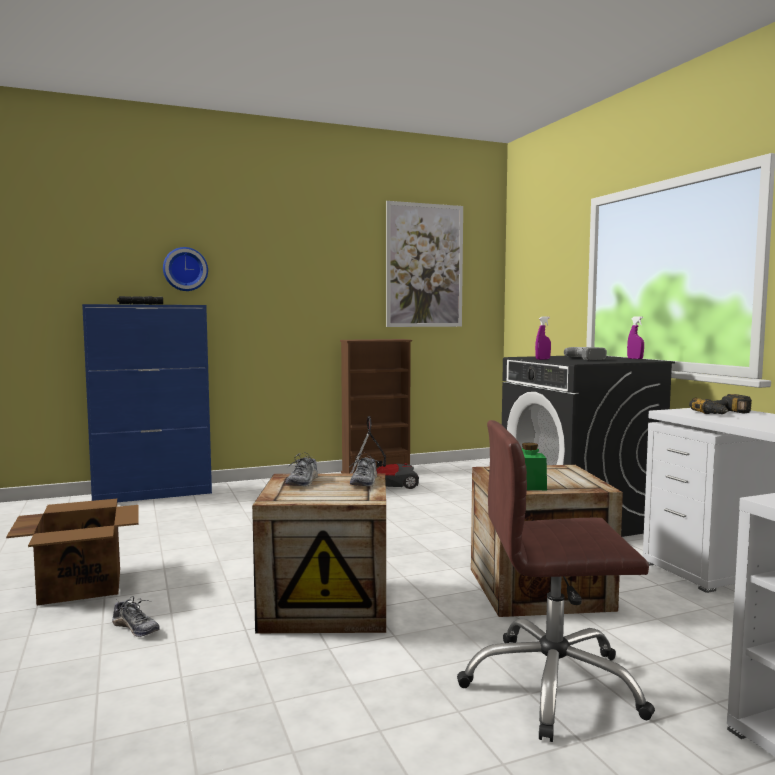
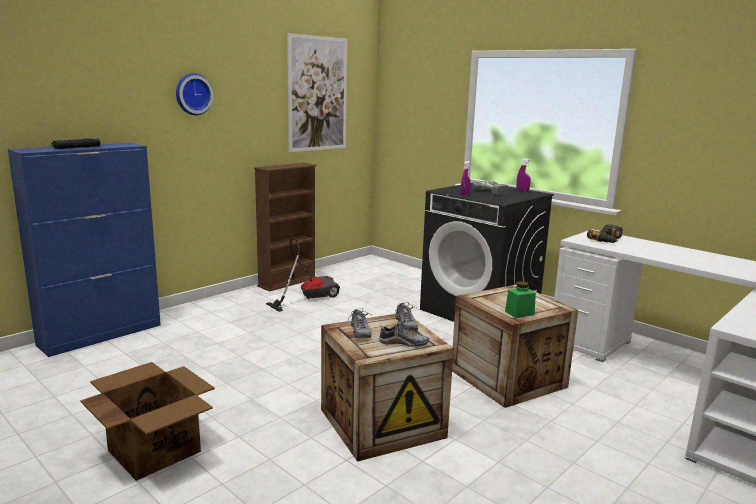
camera: 25 degrees left, 10 degrees up
shoe [112,596,160,637] -> shoe moved to [379,320,429,348]
wall clock [163,247,208,291] -> wall clock moved to [176,73,213,115]
brown office chair [457,420,655,742] -> none

